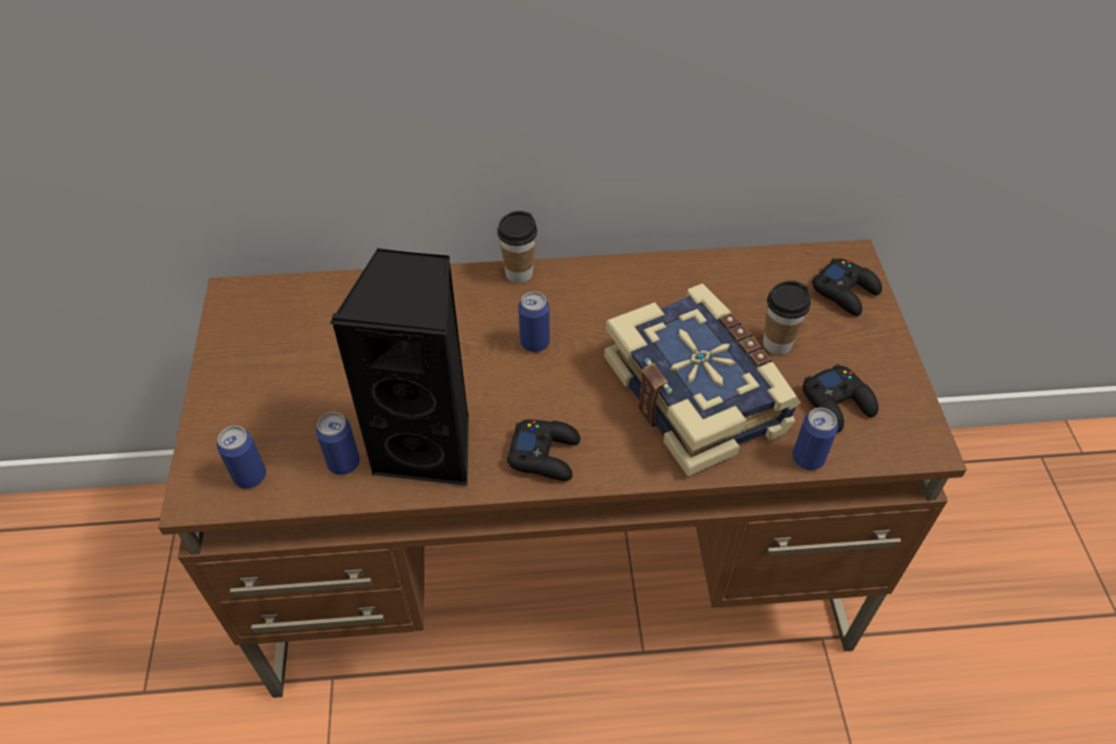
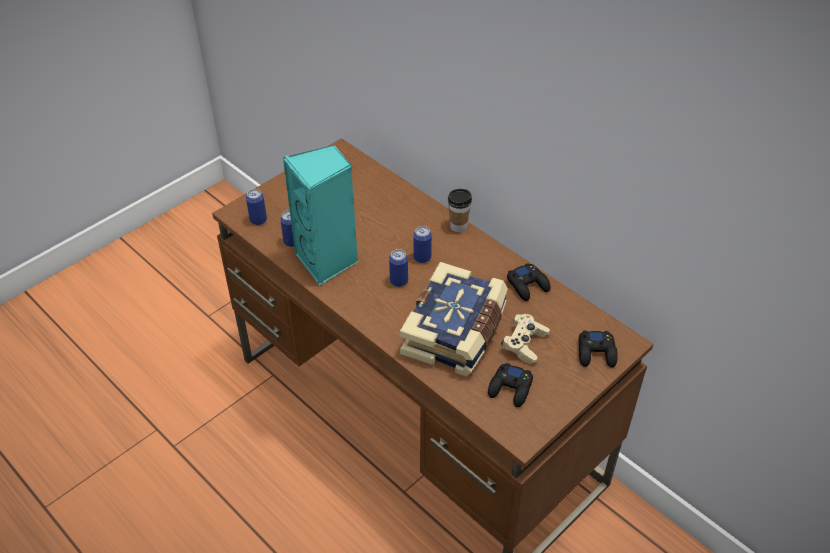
camera: 50 degrees right, 5 degrees down
black speaker [329,248,469,486] -> turquoise speaker [283,145,358,285]
black game controller [507,420,580,481] -> black game controller moved to [507,263,551,301]
cup [763,281,811,355] -> beige game controller [501,314,550,364]
can [792,408,838,470] -> can moved to [389,249,408,287]

